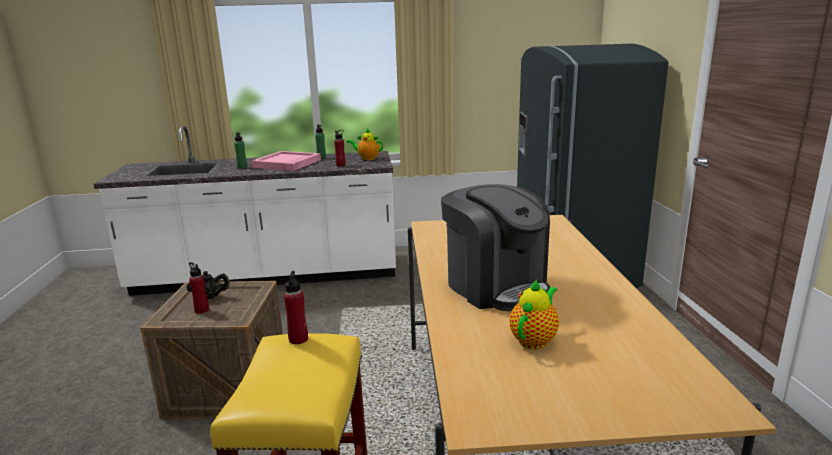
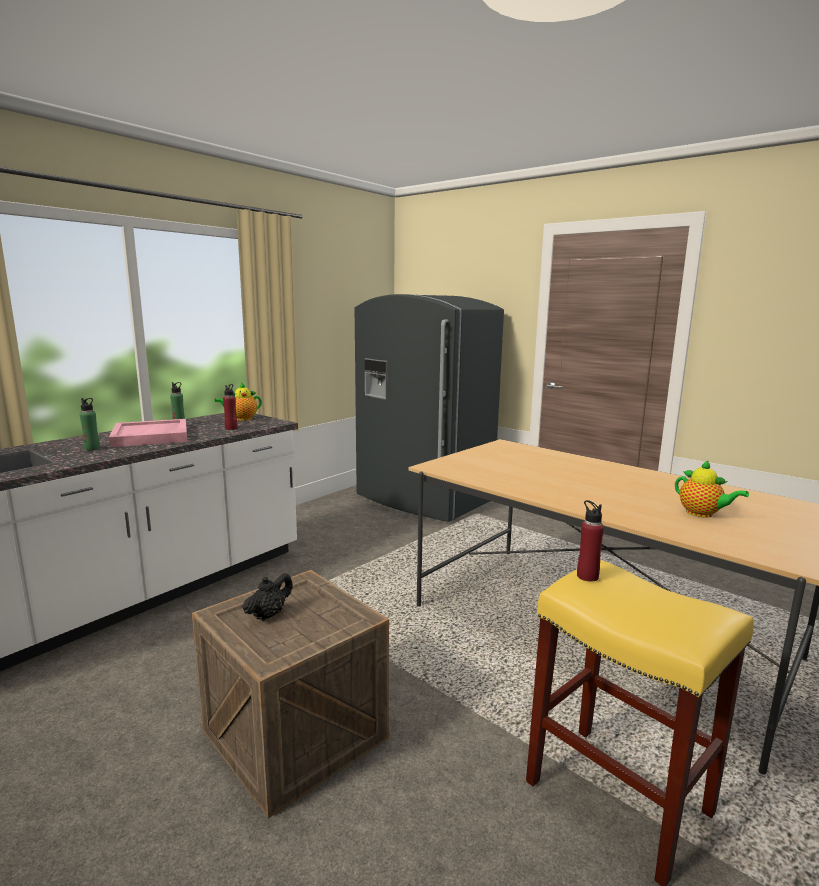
camera: 45 degrees left, 5 degrees down
red bottle [189,262,209,314] -> none
coffee machine [441,184,550,311] -> none
teapot [510,279,559,349] -> teapot turned 150 degrees clockwise [675,460,749,518]

